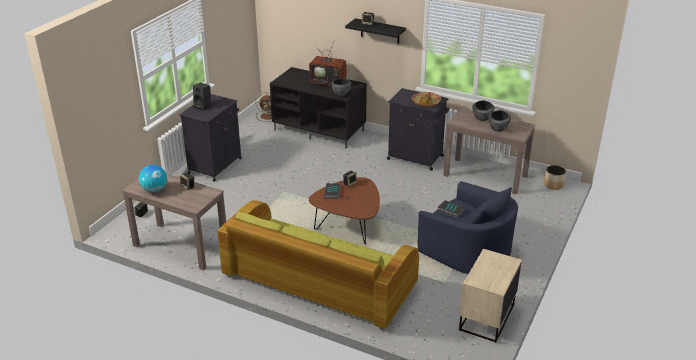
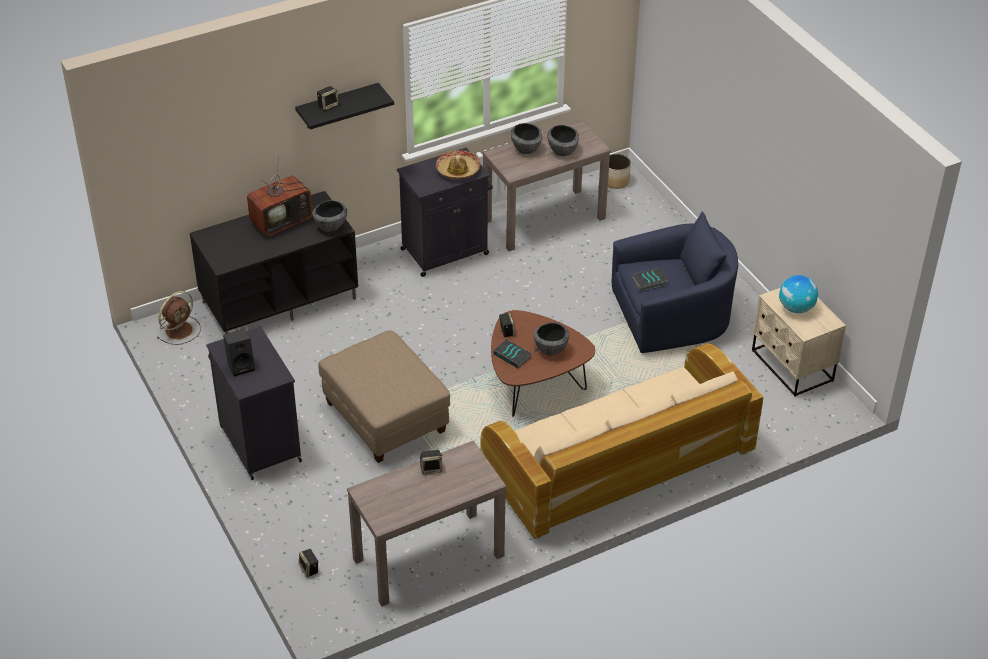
camera: 55 degrees left, 10 degrees up
globe [139,165,167,192] -> globe moved to [779,275,818,313]
green sofa [217,200,419,330] -> beige sofa [481,343,763,539]
none -> beige ottoman [318,330,450,463]
none -> bowl [534,322,569,355]

